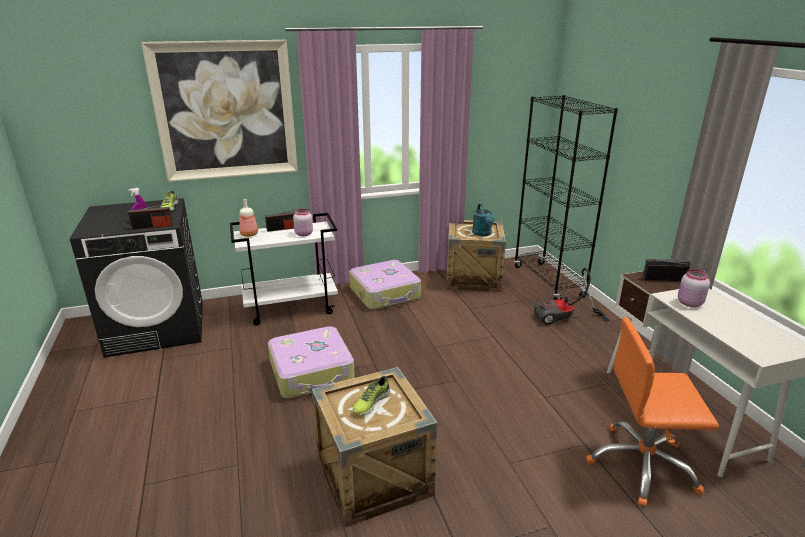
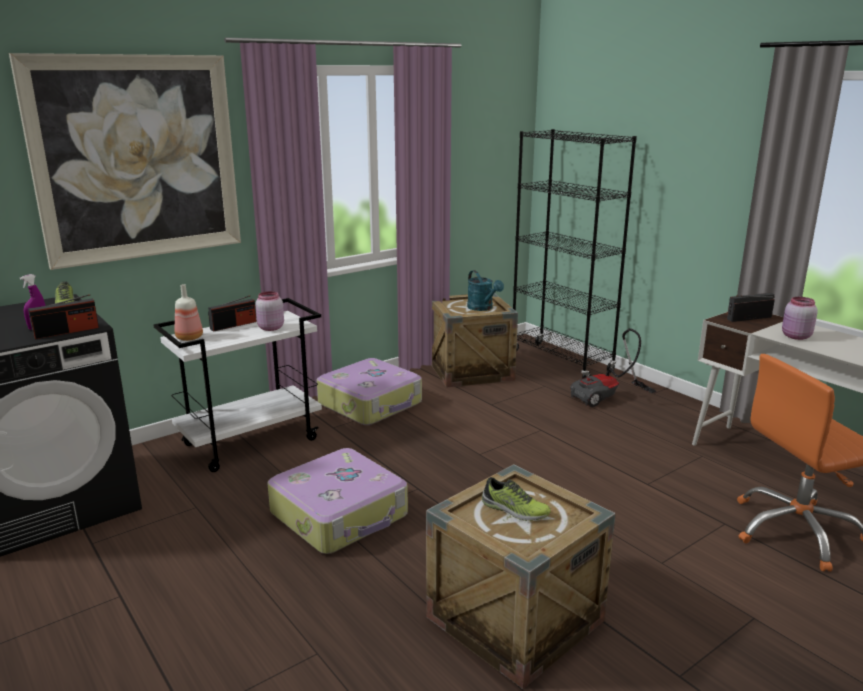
camera: 20 degrees left, 5 degrees down
shoe [353,376,390,416] -> shoe turned 75 degrees counterclockwise [482,477,551,521]

